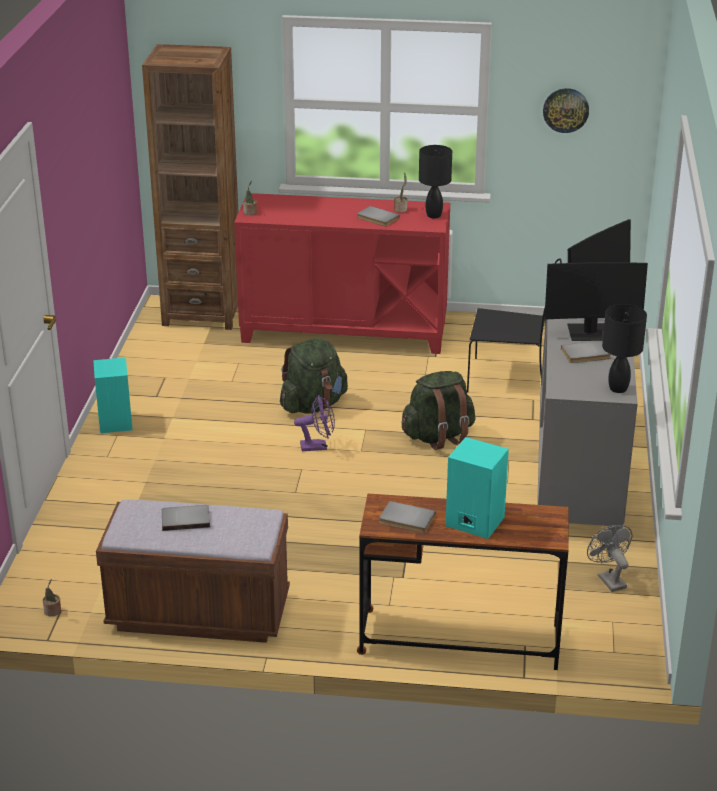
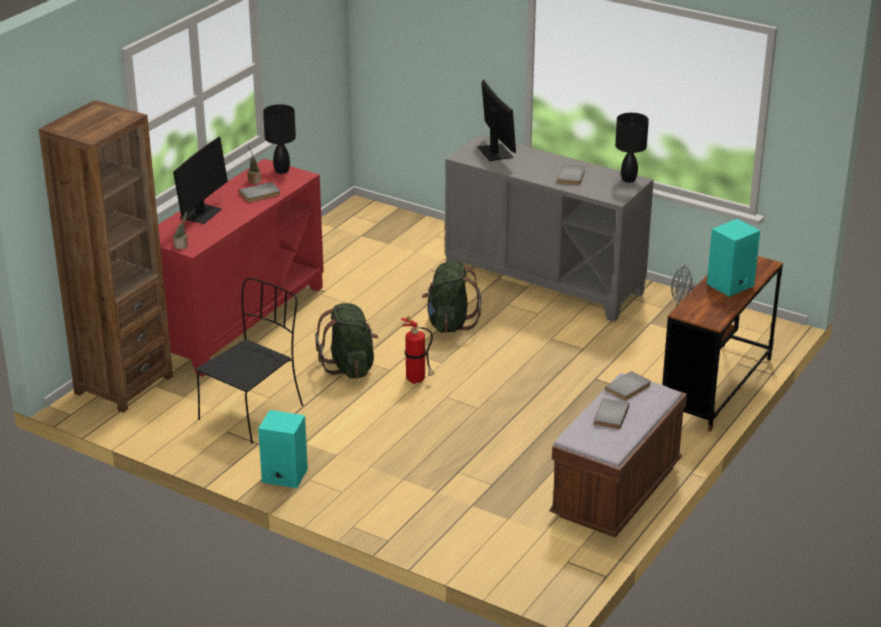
camera: 65 degrees left, 0 degrees up
potted plant [43,579,61,616] -> none
purple fan [294,395,335,451] -> fire extinguisher [401,316,434,384]
grey book [379,501,436,533] -> grey book moved to [605,371,651,401]
black chair [467,259,562,393] -> black chair moved to [196,278,303,444]
wall clock [543,88,589,133] -> none
monitor [544,262,648,341] -> monitor moved to [173,137,228,224]

